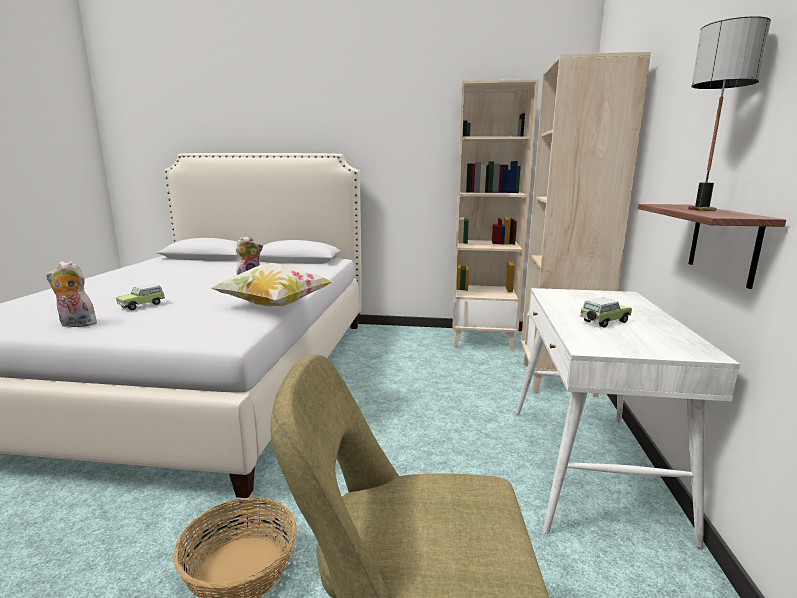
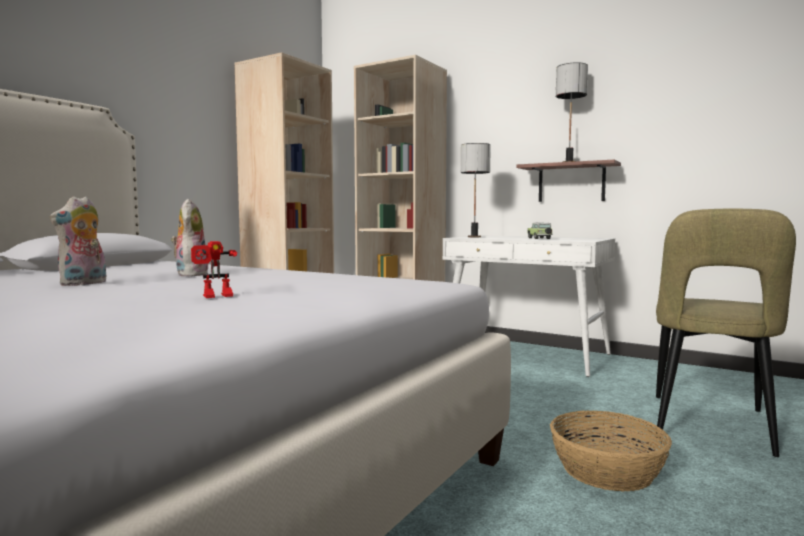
camera: 65 degrees left, 10 degrees down
plush toy [46,261,97,327] -> plush toy moved to [49,196,106,286]
toy car [116,284,165,310] -> toy robot [191,241,237,298]
pillow [212,263,333,307] -> none
none -> table lamp [461,143,491,237]

